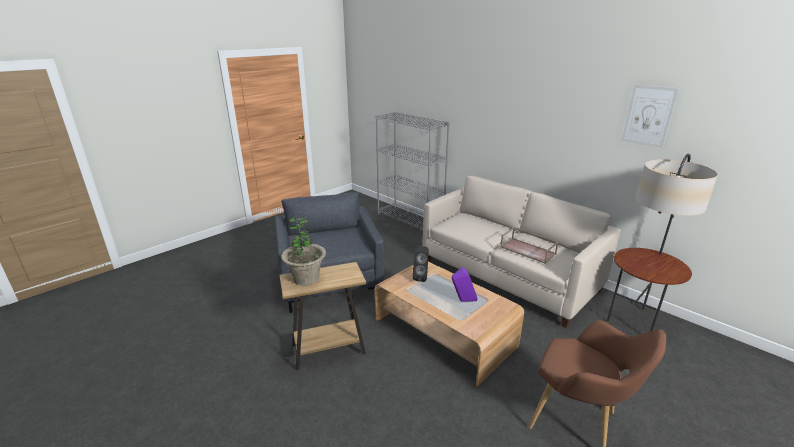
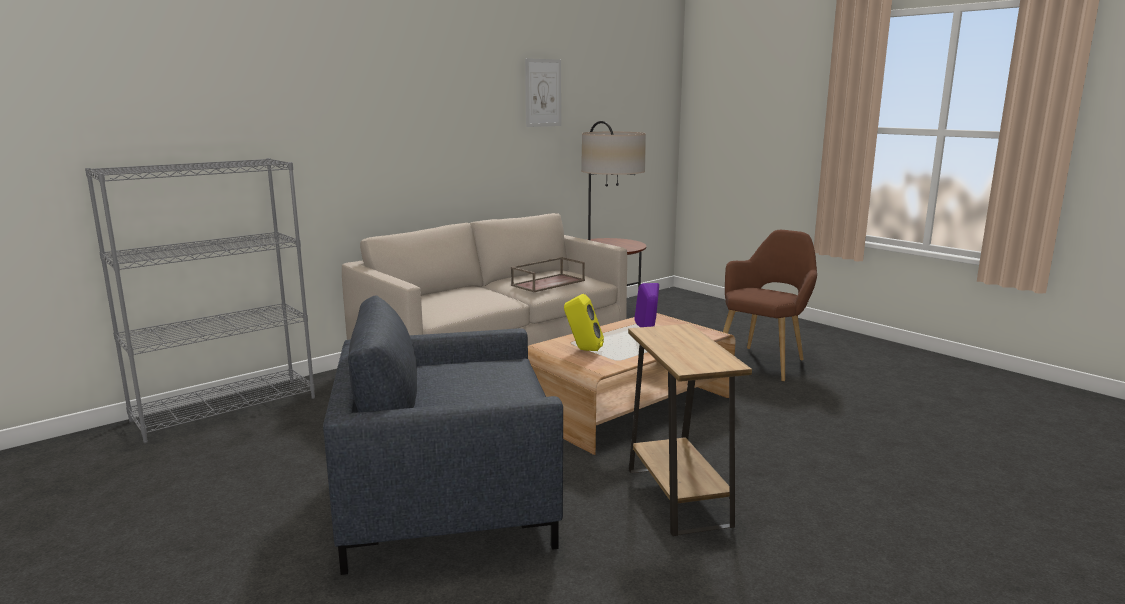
camera: 85 degrees left, 10 degrees down
potted plant [281,217,326,286] -> none
black speaker [412,246,429,282] -> yellow speaker [564,294,604,351]

